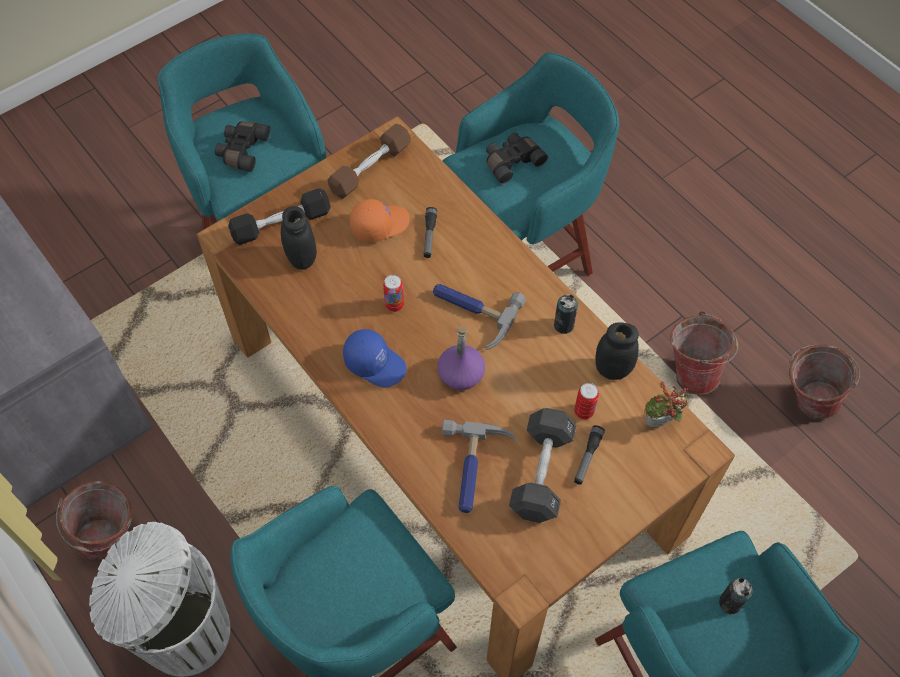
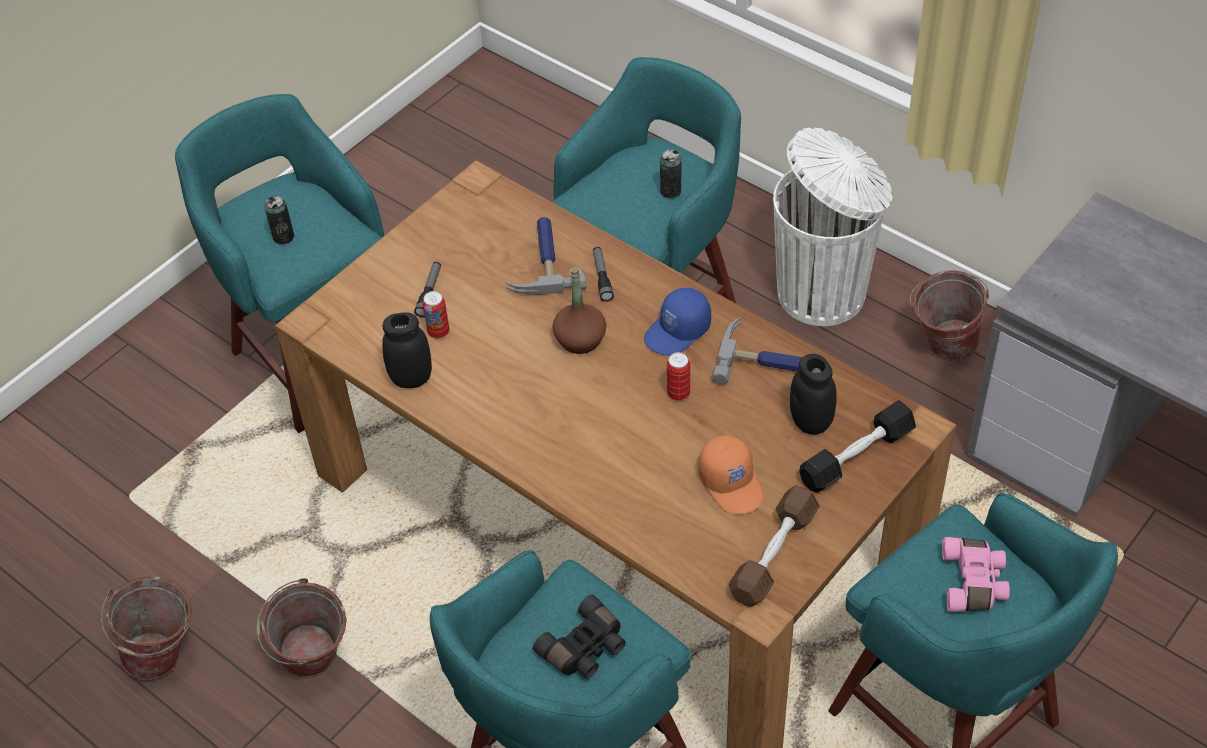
camera: 170 degrees right, 10 degrees down
black binoculars [215,121,270,172] -> pink binoculars [942,537,1010,612]
blue cap [343,329,407,388] -> blue cap turned 60 degrees counterclockwise [644,288,711,356]
orange cap [350,199,410,243] -> orange cap turned 75 degrees counterclockwise [698,435,764,514]
flashlight [424,207,437,258] -> flashlight moved to [593,247,614,302]
hammer [433,284,526,350] -> hammer moved to [711,317,802,385]
purple bottle [437,326,485,390] -> brown bottle [553,266,606,354]
black dumbbell [509,408,576,523] -> none
can [554,294,578,334] -> can moved to [660,150,682,198]
potted plant [644,382,688,427] -> none

